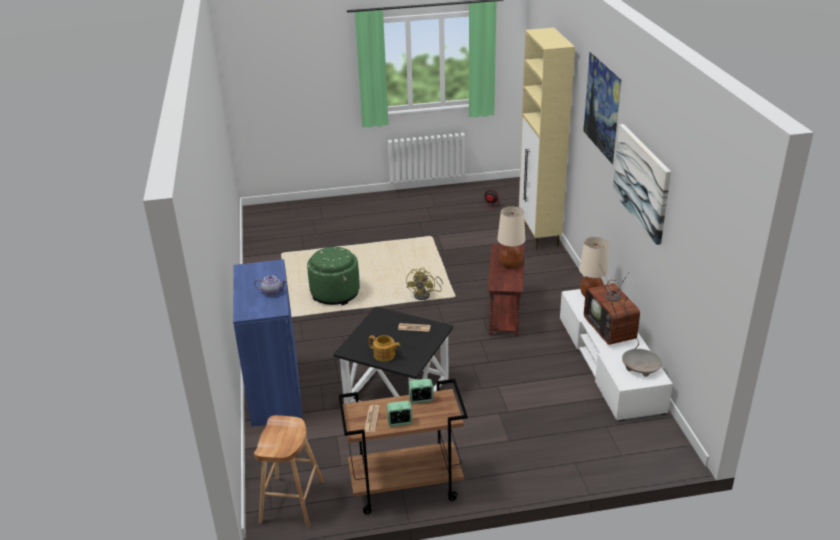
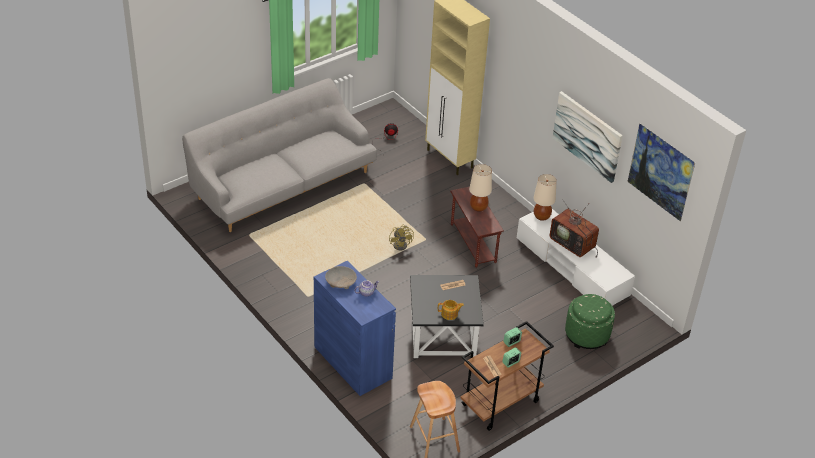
camera: 30 degrees left, 10 degrees up
green ottoman [307,247,360,305] -> green ottoman moved to [565,294,615,349]
picture [583,52,622,165] -> picture moved to [627,123,695,222]
beige bowl [622,349,662,377] -> beige bowl moved to [325,266,357,289]
none -> grey sofa [182,78,377,232]

